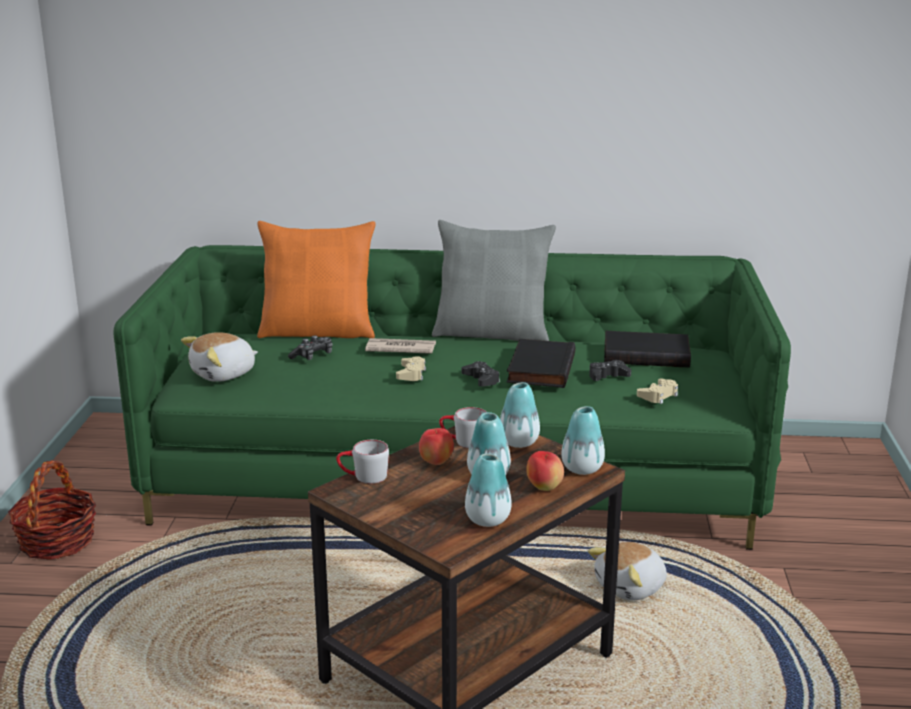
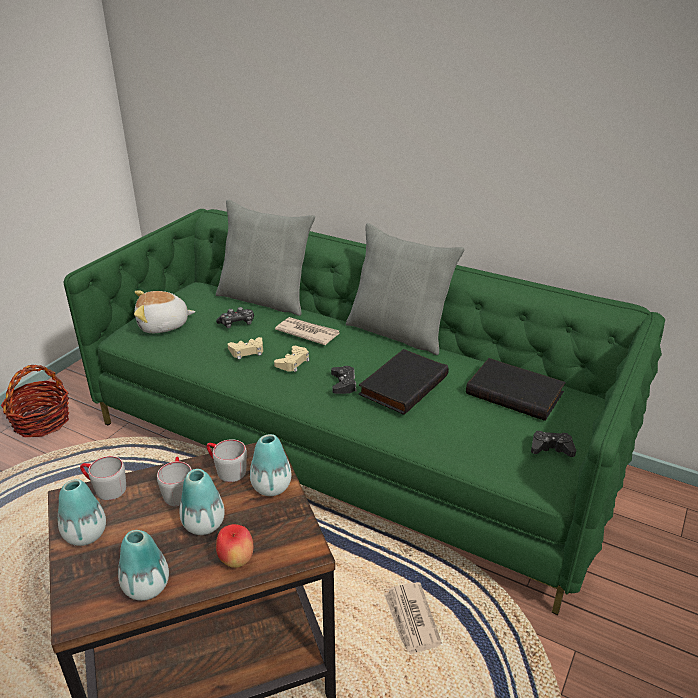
camera: 25 degrees right, 10 degrees up
orange pillow [257,221,376,338] -> grey pillow [216,200,315,316]
apple [419,428,454,465] -> grey mug [157,457,192,506]
vase [561,406,605,475] -> vase moved to [58,479,106,546]
plush toy [588,542,667,600] -> newspaper [384,582,442,654]
black game controller [589,360,631,381] -> black game controller moved to [531,431,576,457]
beige game controller [637,379,678,404] -> beige game controller moved to [228,337,263,359]

